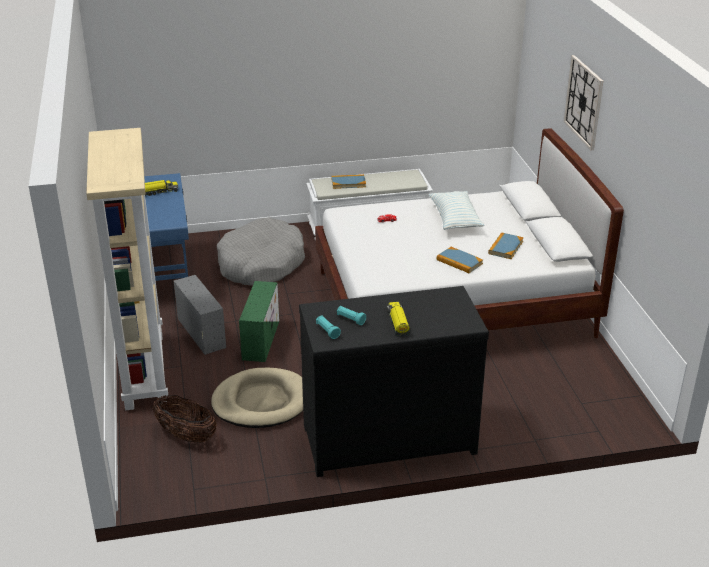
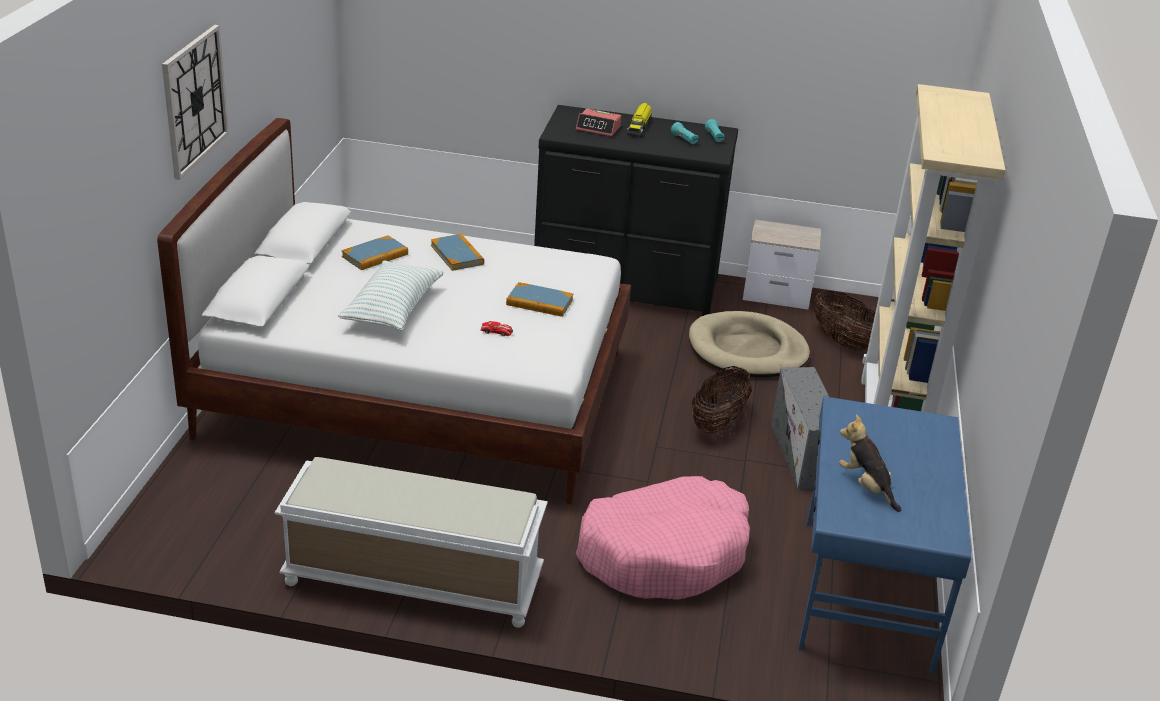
camera: 160 degrees left, 0 degrees up
toy truck [145,180,178,196] -> plush toy [839,414,901,512]
grey dog bed [217,217,305,286] -> pink dog bed [575,476,750,600]
green storage box [239,281,279,362] -> basket [692,366,752,434]
book [331,174,366,189] -> book moved to [506,282,573,317]
none -> alarm clock [576,109,621,137]
none -> nightstand [743,220,821,310]

